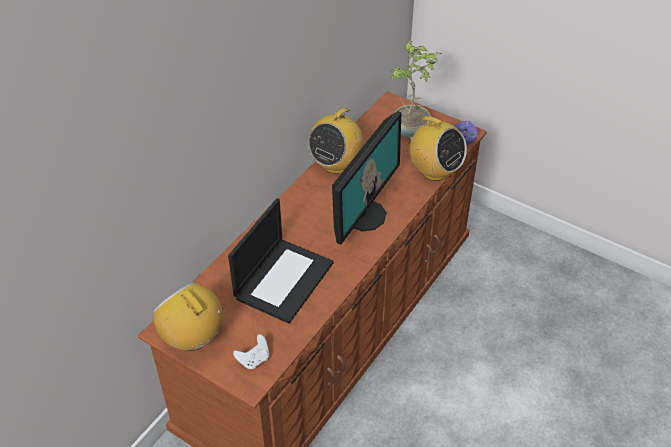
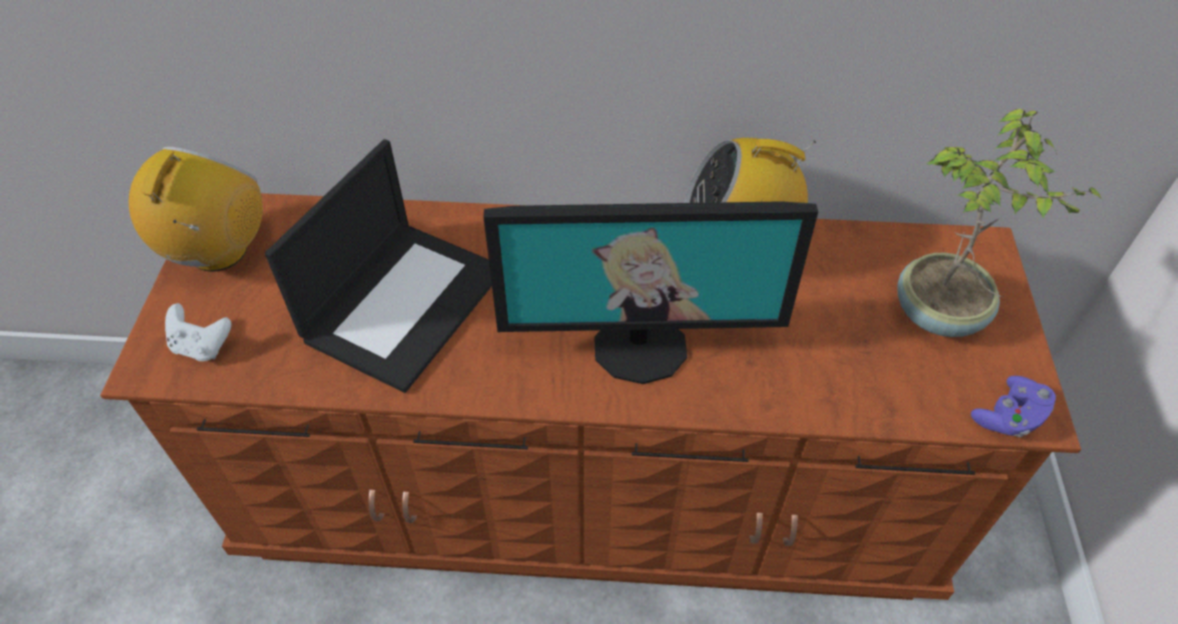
camera: 60 degrees right, 5 degrees up
laptop [228,198,334,324] -> laptop turned 60 degrees counterclockwise [265,139,492,393]
radio [406,116,467,181] -> none

